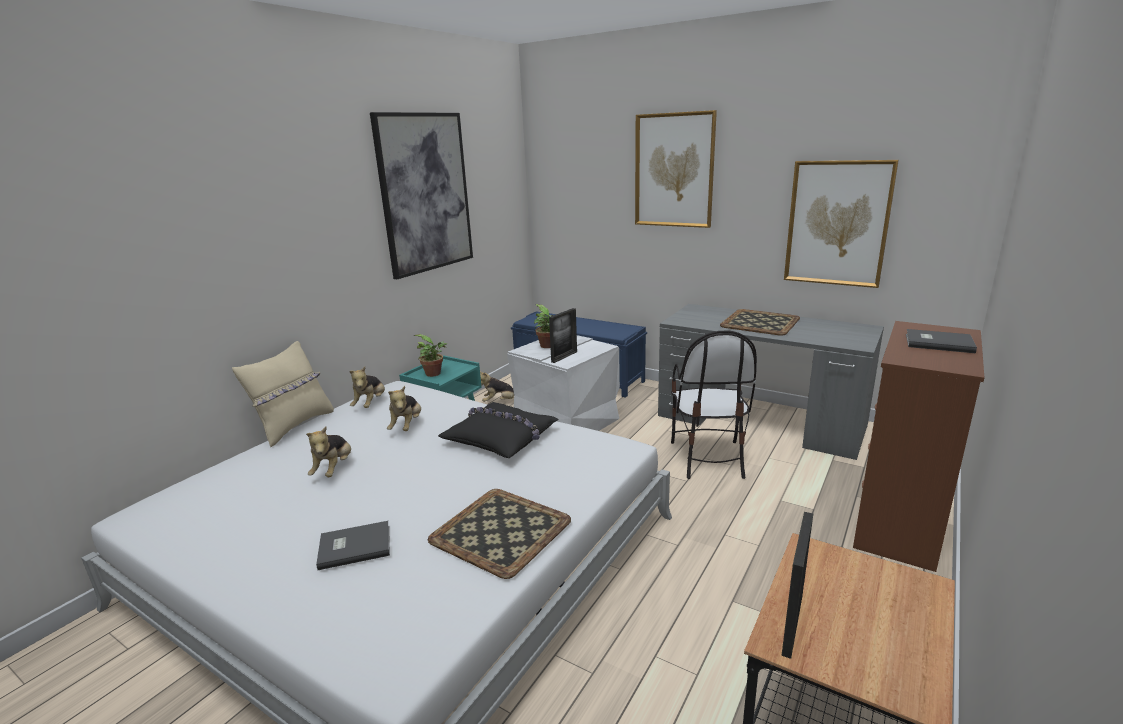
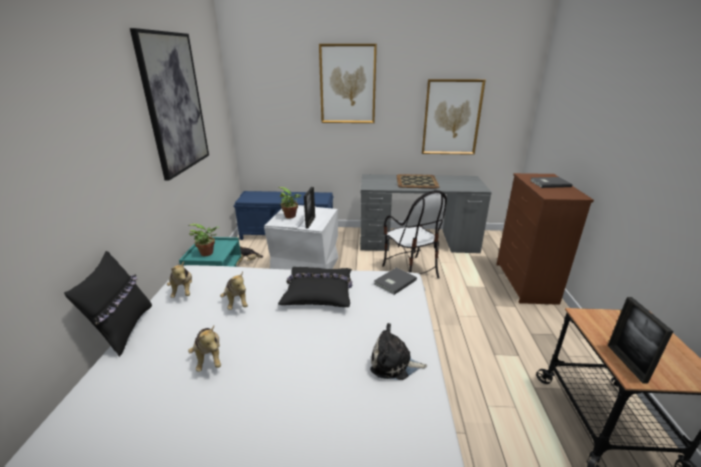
camera: 30 degrees left, 5 degrees up
beige pillow [232,341,334,447] -> black pillow [64,251,152,357]
grey book [316,521,390,570] -> grey book moved to [374,267,417,295]
tray [428,489,571,579] -> plush toy [370,323,427,380]

